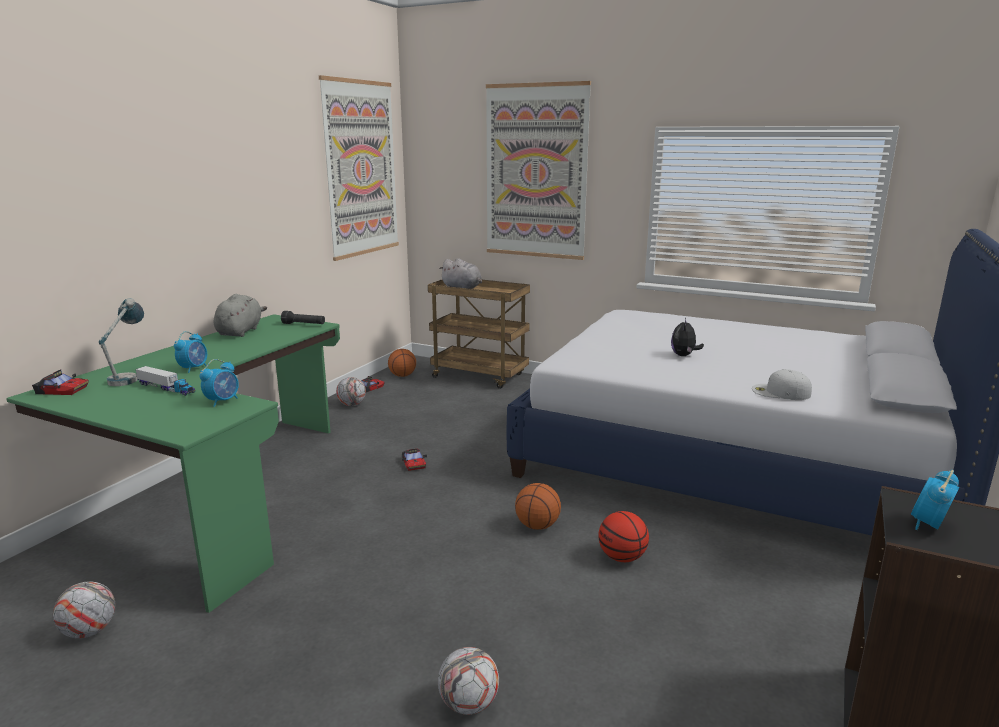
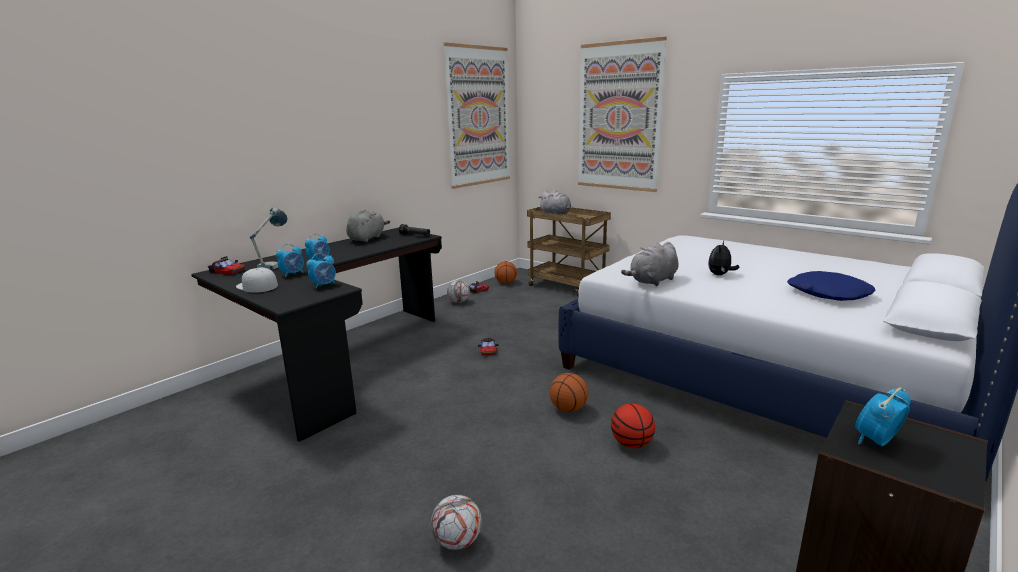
camera: 15 degrees right, 0 degrees up
green desk [6,314,340,613] -> black desk [191,227,442,442]
football [53,581,115,638] -> none
toy truck [136,366,195,396] -> alarm clock [276,244,304,277]
white cap [752,369,812,400] -> white cap moved to [236,267,278,293]
none -> grey plush toy [621,242,679,286]
none -> blue pillow [787,271,876,301]

